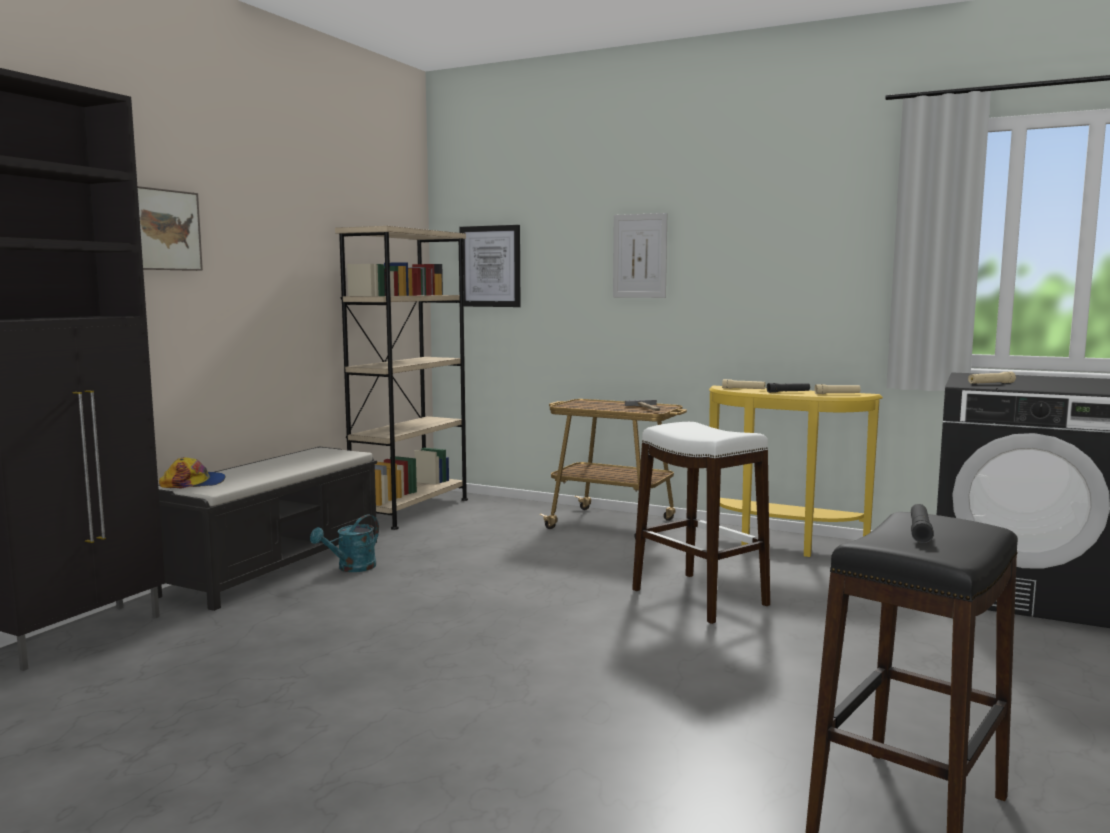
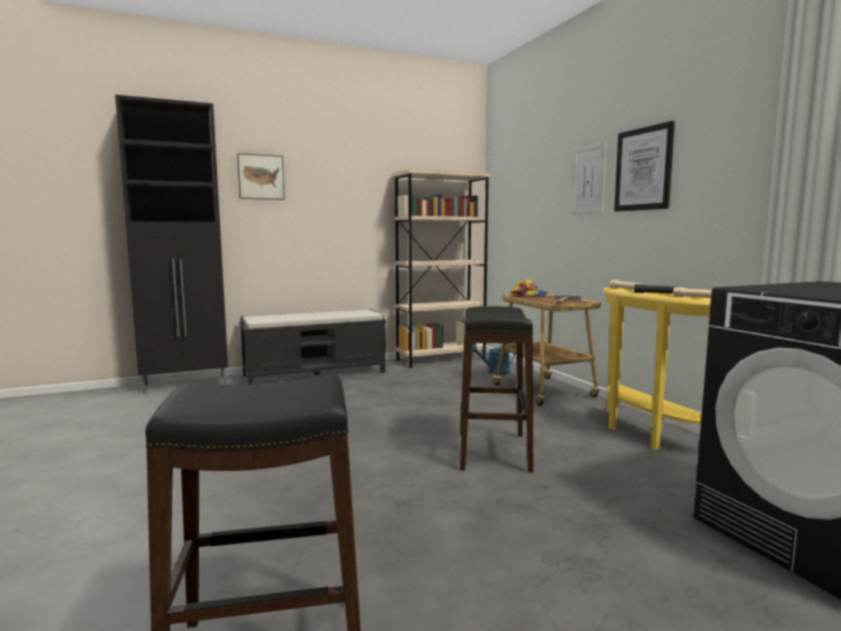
camera: 40 degrees right, 0 degrees up
cap [159,457,226,488] -> cap moved to [511,279,548,296]
turquoise watering can [310,515,379,572] -> turquoise watering can moved to [472,343,515,375]
picture [459,225,520,307] -> picture moved to [614,121,675,212]
white stool [632,422,770,624] -> black stool [460,306,533,473]
black flashlight [911,504,934,543] -> none
beige flashlight [968,371,1016,384] -> none

